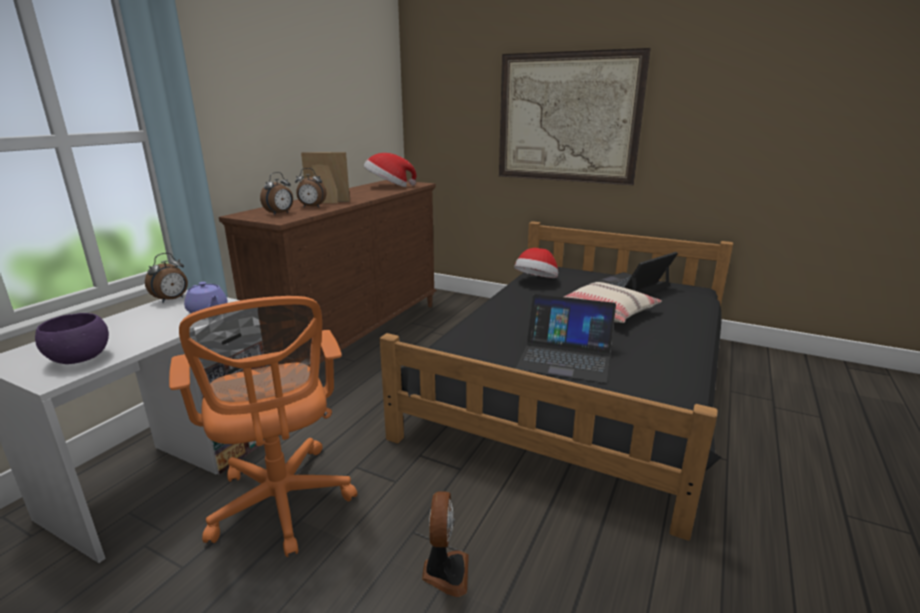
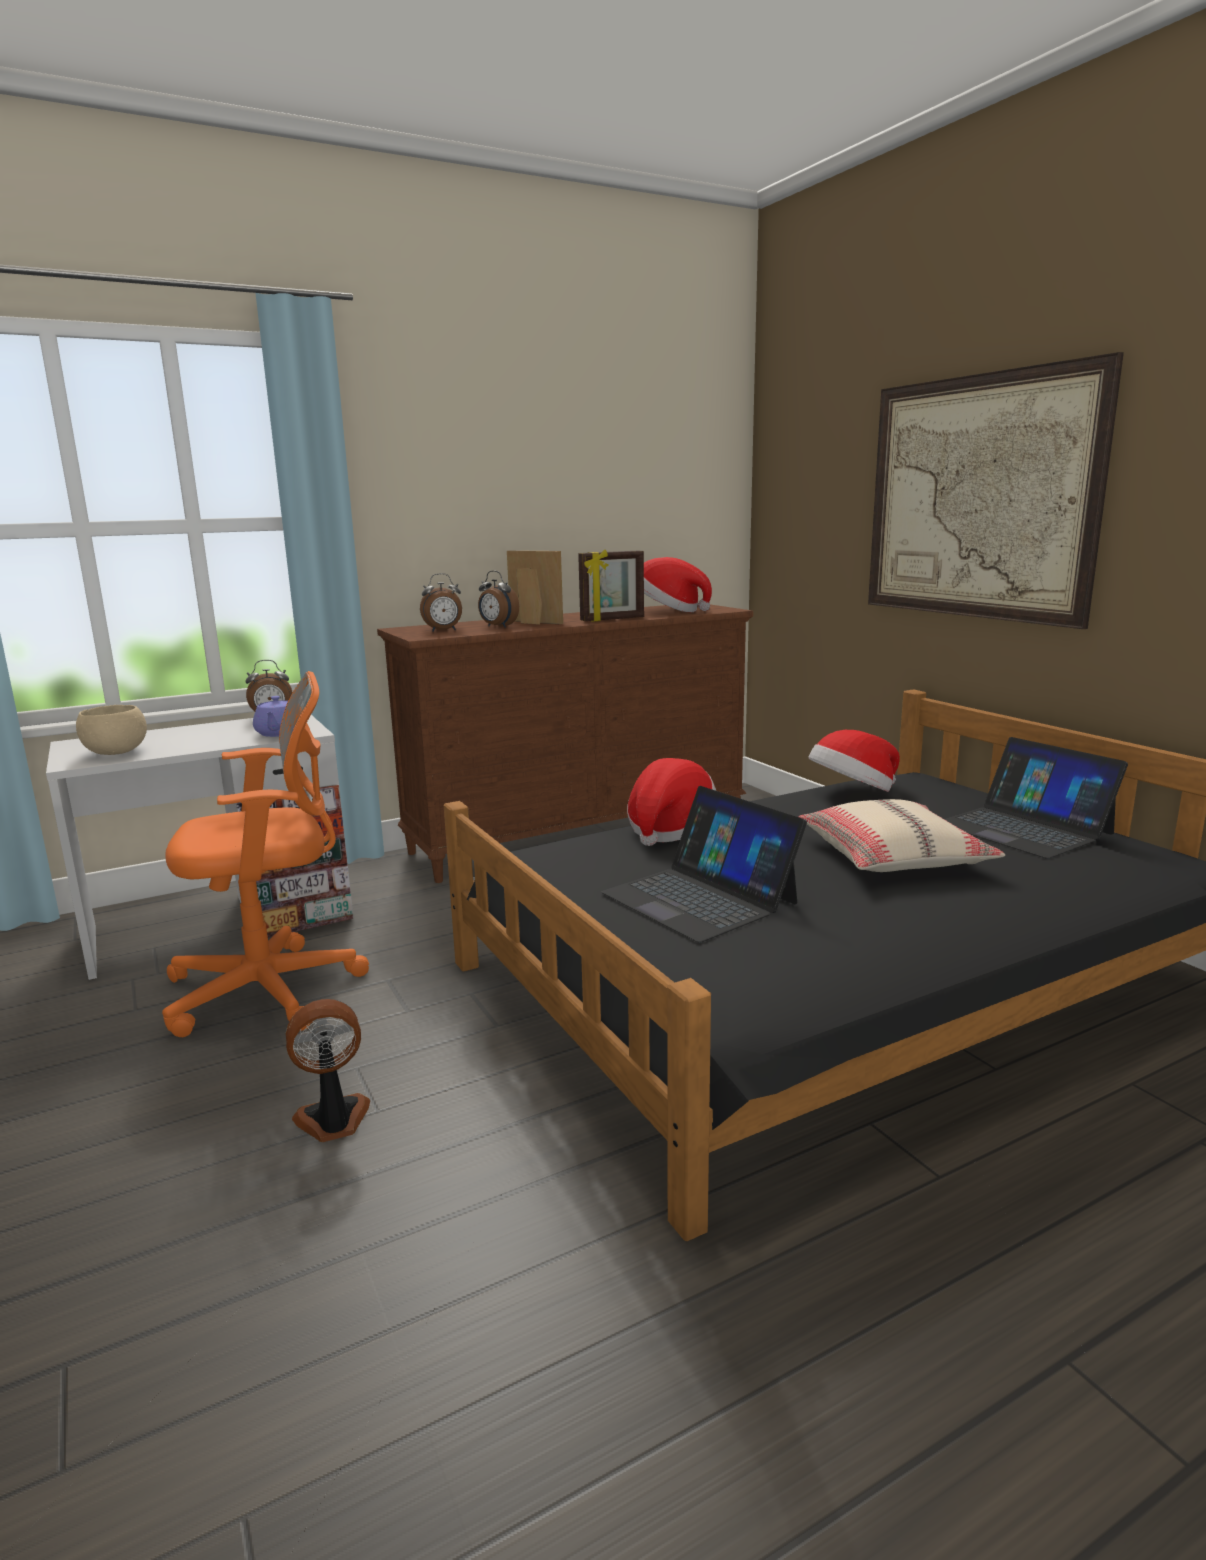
camera: 35 degrees right, 5 degrees down
purple bowl [35,313,109,364] -> beige bowl [76,705,147,755]
orange office chair [169,296,358,557] -> orange office chair turned 120 degrees counterclockwise [162,671,369,1037]
fan [422,491,469,597] -> fan turned 150 degrees counterclockwise [286,999,370,1142]
laptop [588,252,678,295] -> laptop turned 120 degrees counterclockwise [945,737,1128,859]
none -> picture frame [578,550,644,622]
none -> hat [627,758,716,846]

